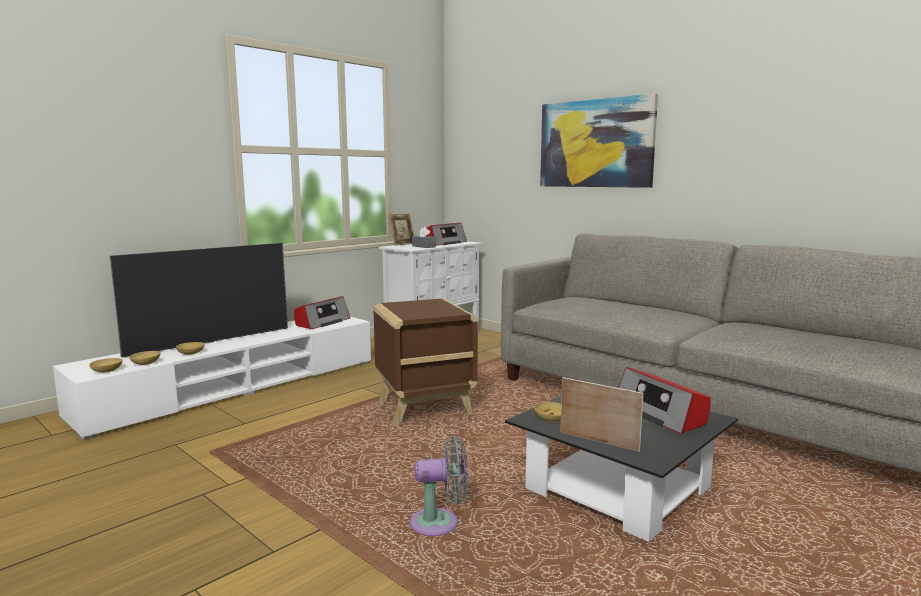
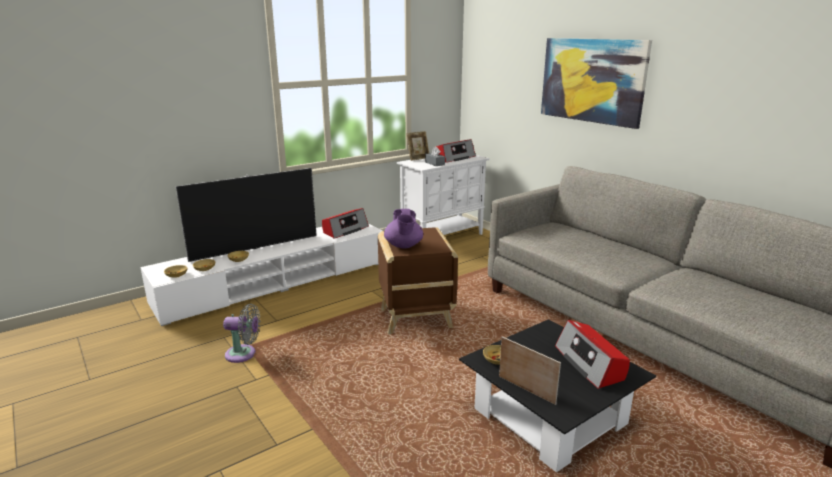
camera: 10 degrees right, 10 degrees up
grey fan [410,436,468,536] -> grey fan moved to [223,304,260,363]
none -> purple teapot [384,209,423,249]

